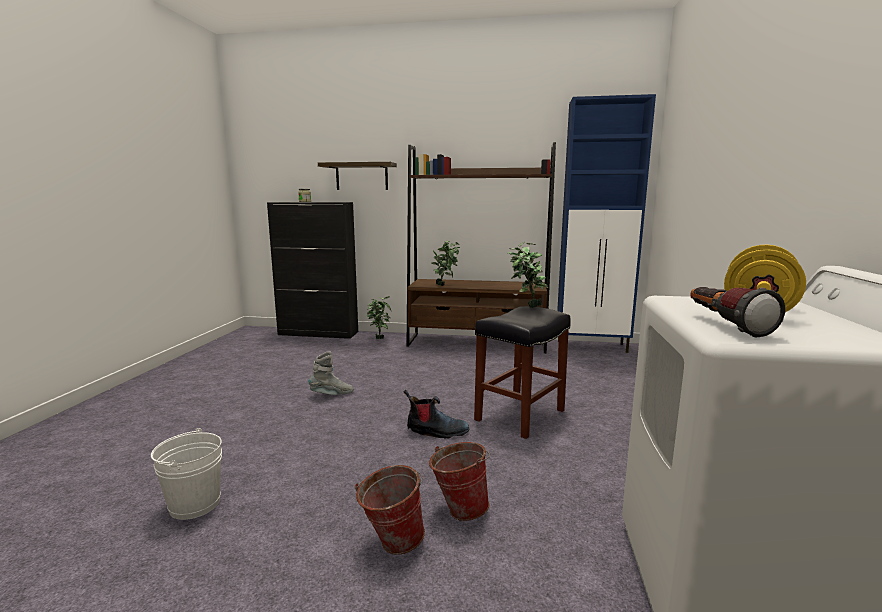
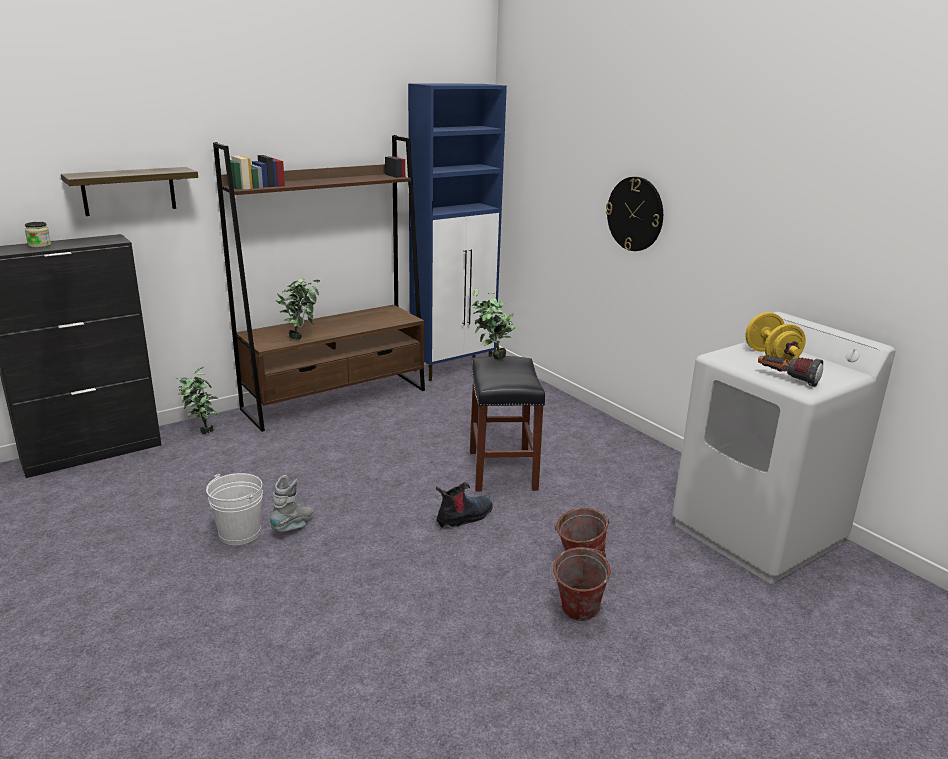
camera: 45 degrees left, 10 degrees up
white bucket [151,428,222,520] -> white bucket moved to [206,473,263,545]
none -> wall clock [606,177,663,251]

